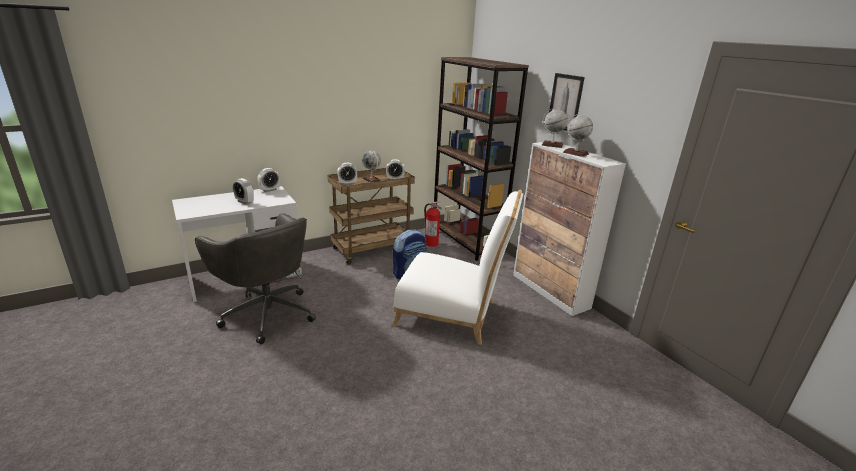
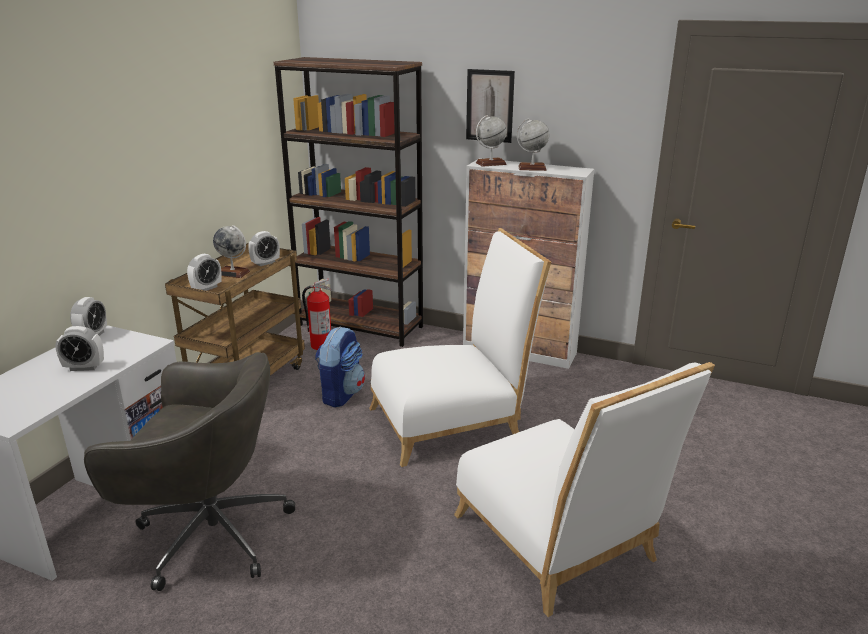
camera: 35 degrees left, 0 degrees up
none -> white chair [454,362,715,617]

